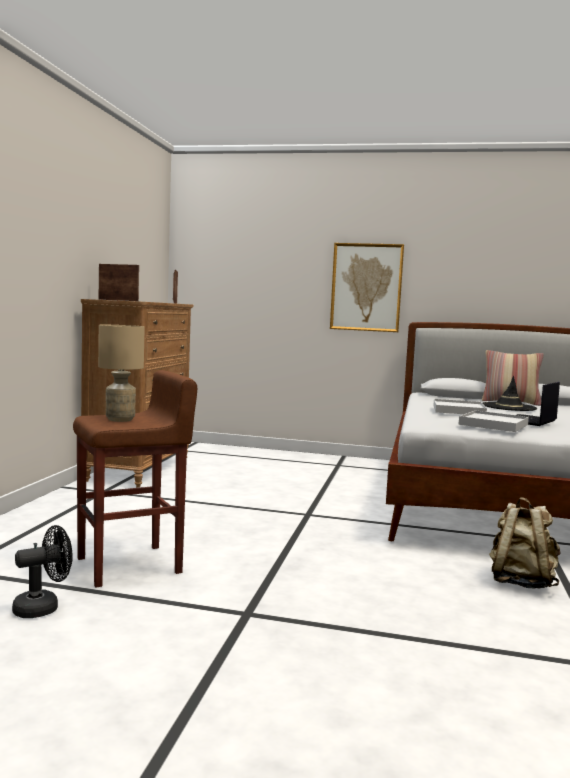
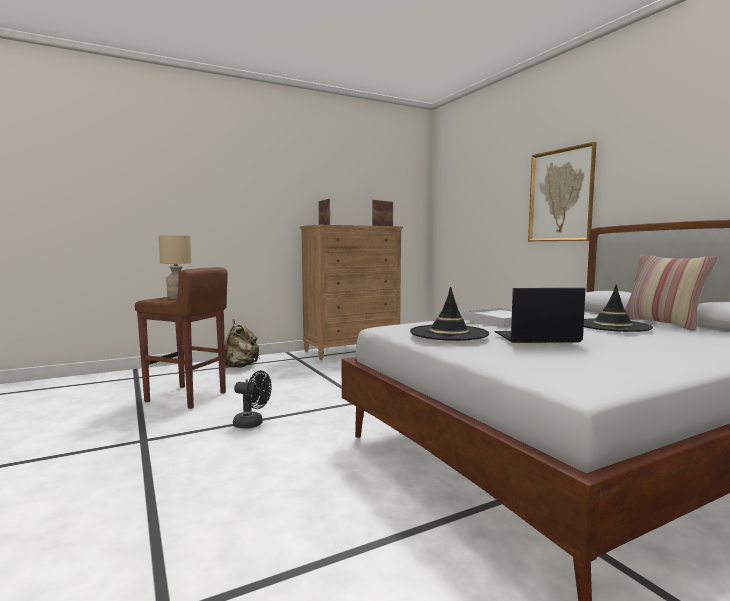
camera: 50 degrees right, 0 degrees up
black fan [12,525,73,618] -> black fan moved to [233,371,272,429]
white tray [459,410,529,432] -> black hat [410,287,489,341]
beige backpack [489,497,560,589] -> beige backpack moved to [225,319,260,368]

